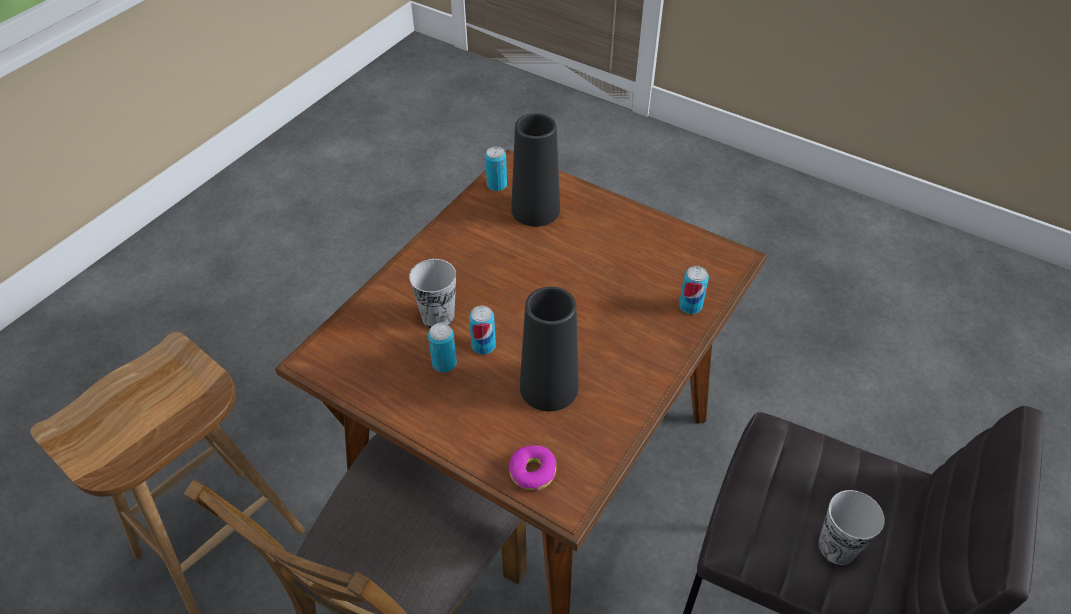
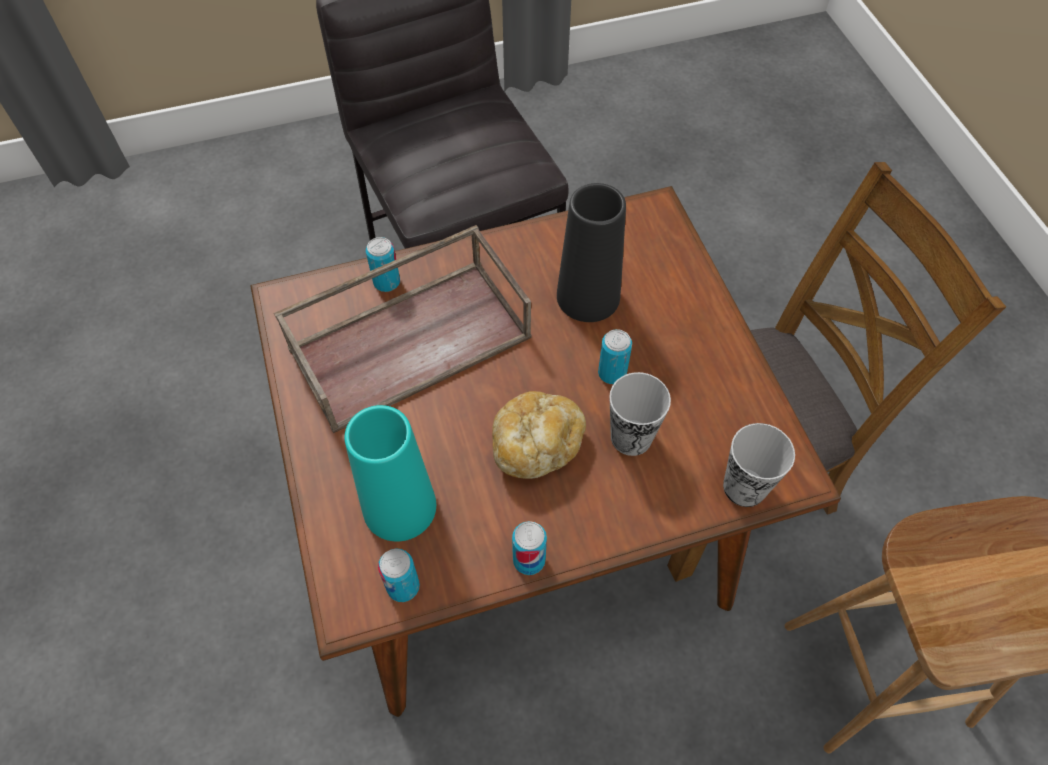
camera: 140 degrees left, 10 degrees up
can [428,323,457,372] -> can moved to [512,521,547,575]
donut [509,445,556,491] -> none
black vase [511,113,560,227] -> turquoise vase [344,405,436,542]
cup [818,490,885,565] -> cup moved to [723,423,795,507]
none -> brown tray [274,225,531,433]
none -> bread [492,391,586,479]

